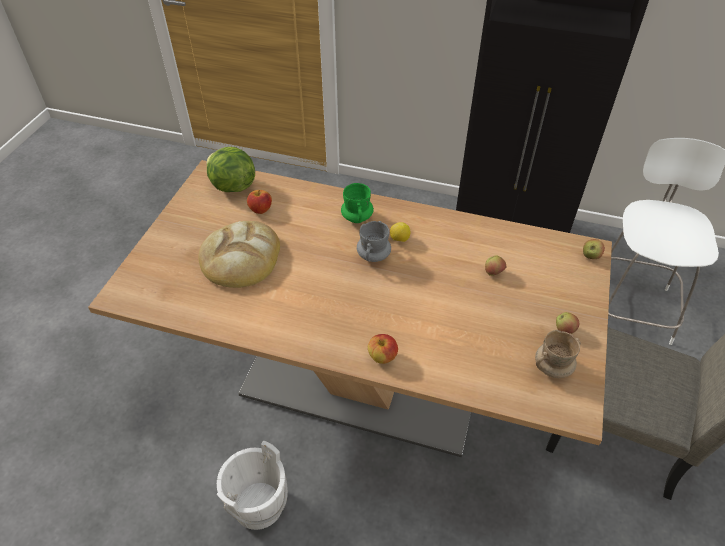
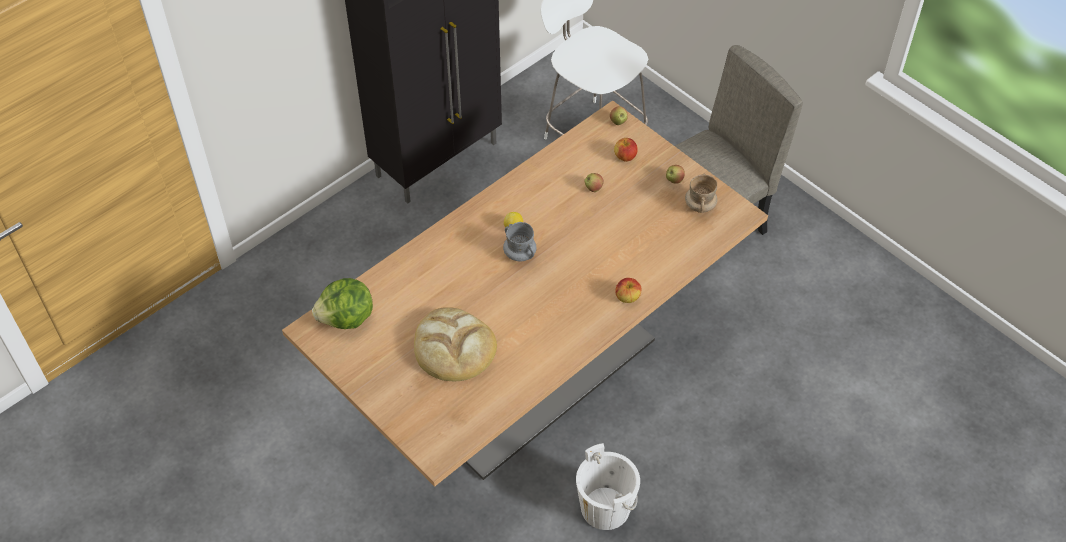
camera: 60 degrees left, 5 degrees up
apple [247,190,272,214] -> apple moved to [614,138,638,162]
green mug [341,183,374,223] -> none

